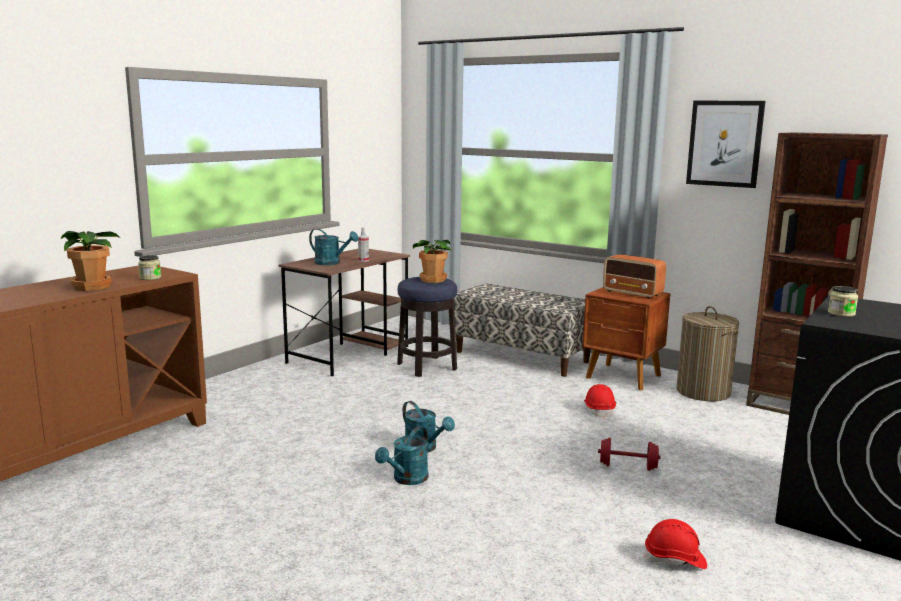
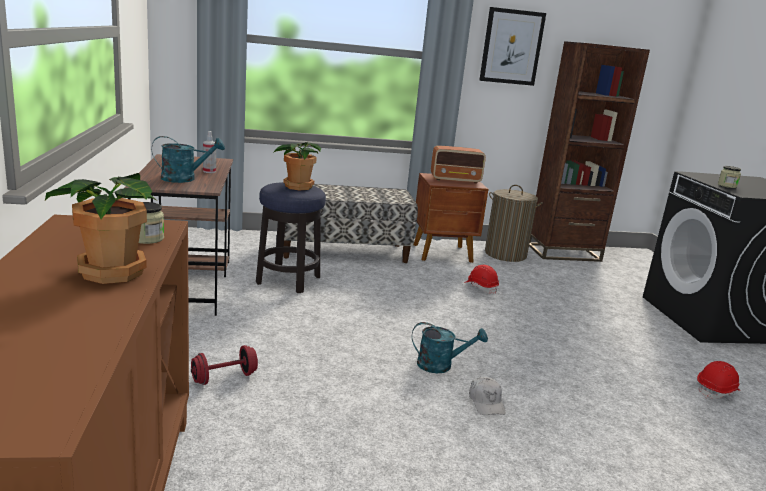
camera: 45 degrees left, 5 degrees up
turquoise watering can [375,426,429,485] -> white cap [469,377,506,415]
red dumbbell [598,438,661,471] -> red dumbbell moved to [191,345,258,385]

